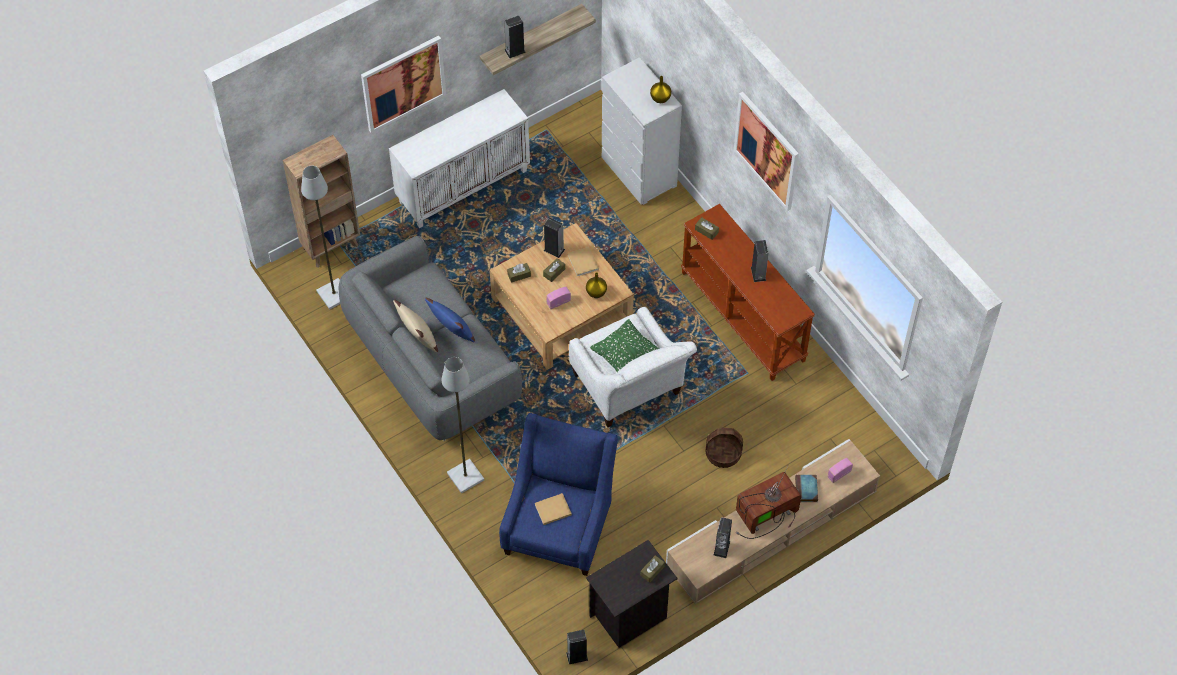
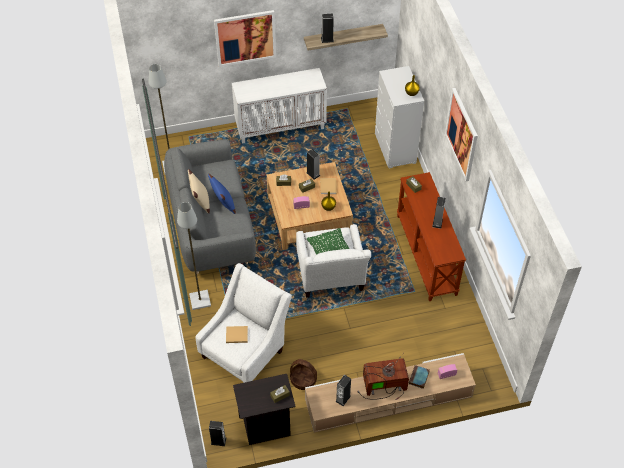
camera: 20 degrees right, 5 degrees down
brown bookcase [283,135,360,268] -> none
blue armchair [499,413,618,576] -> white armchair [196,263,292,383]
basket [705,428,743,468] -> basket moved to [290,359,317,390]

